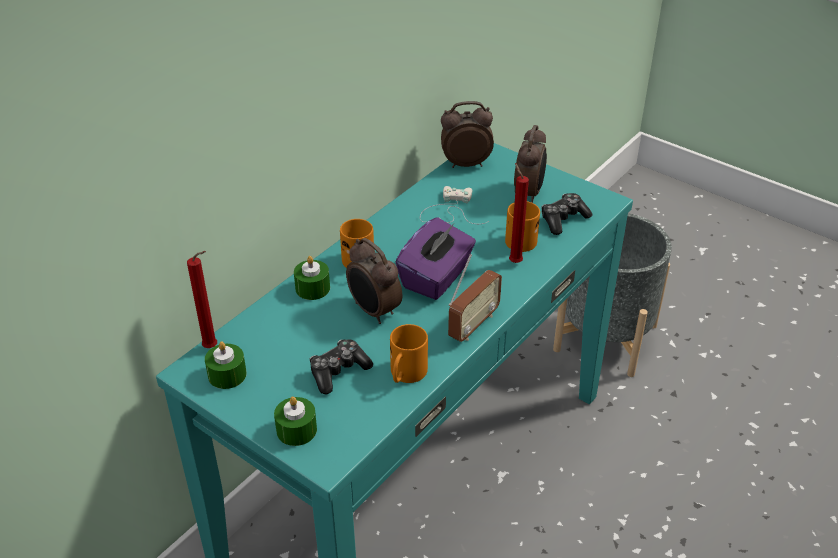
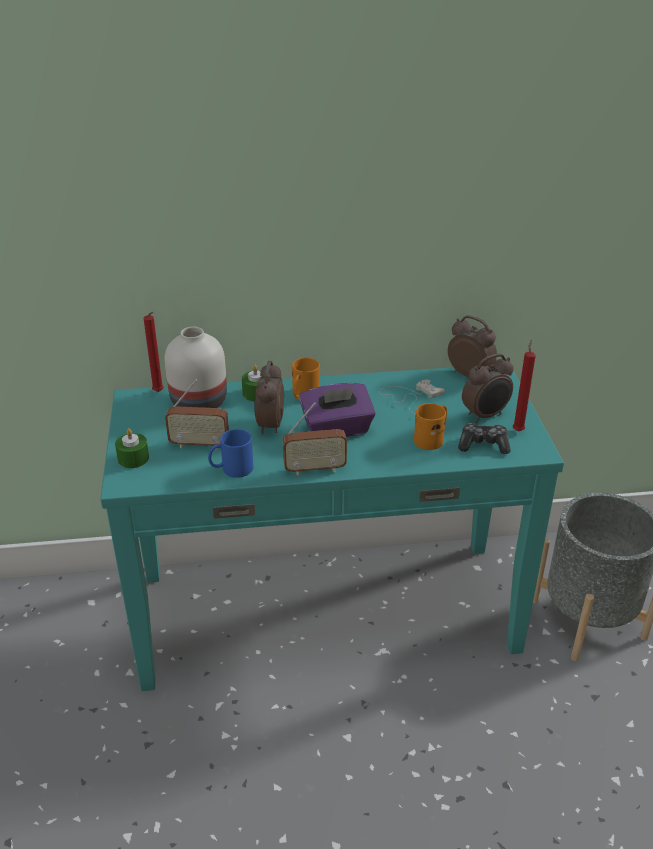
camera: 45 degrees right, 5 degrees down
green candle [205,342,247,389] -> none
game controller [310,339,373,394] -> radio [165,379,229,450]
orange mug [390,324,428,383] -> blue mug [208,429,253,478]
red candle [509,163,529,263] -> red candle moved to [513,339,536,431]
none -> white vase [165,327,227,408]

